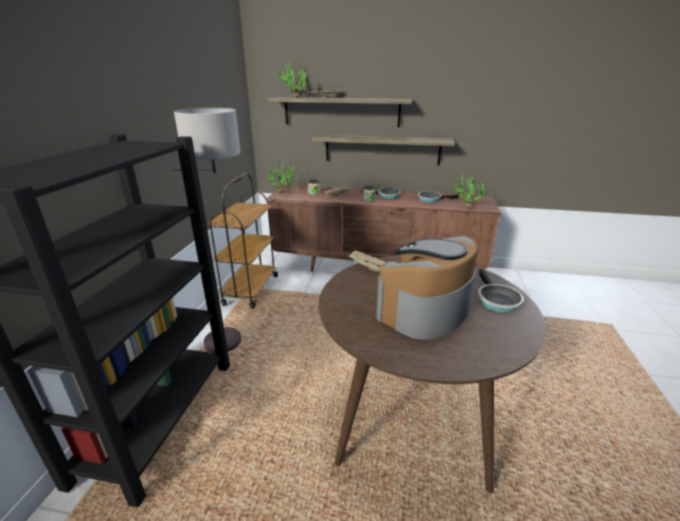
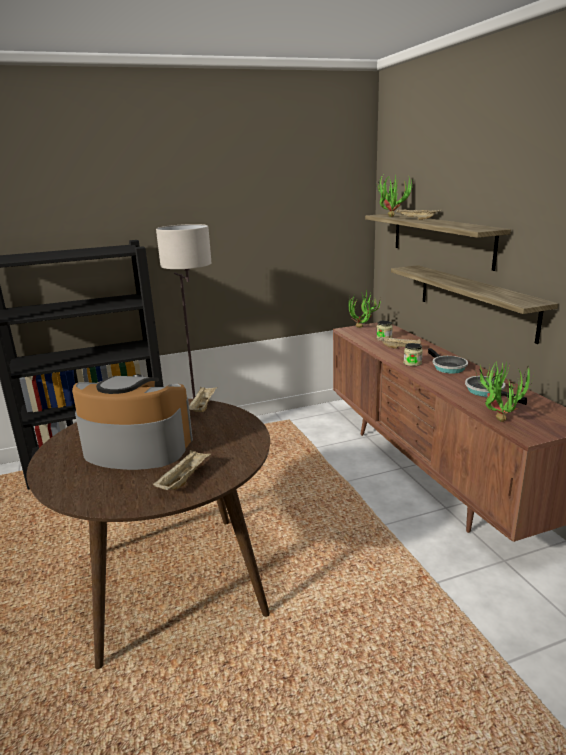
camera: 60 degrees right, 5 degrees down
brown cart [208,173,278,309] -> none
frying pan [478,269,524,313] -> beige tray [153,450,211,490]

